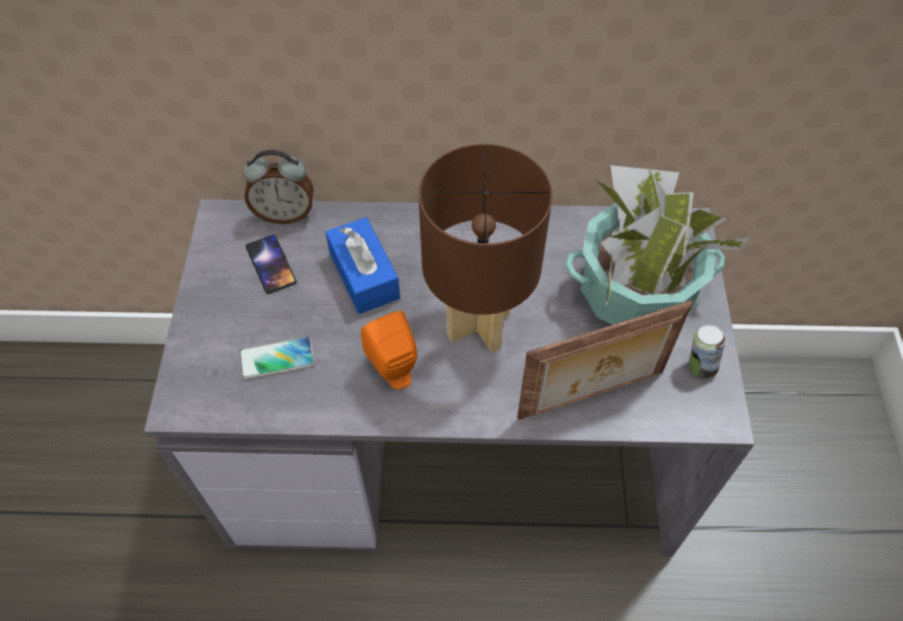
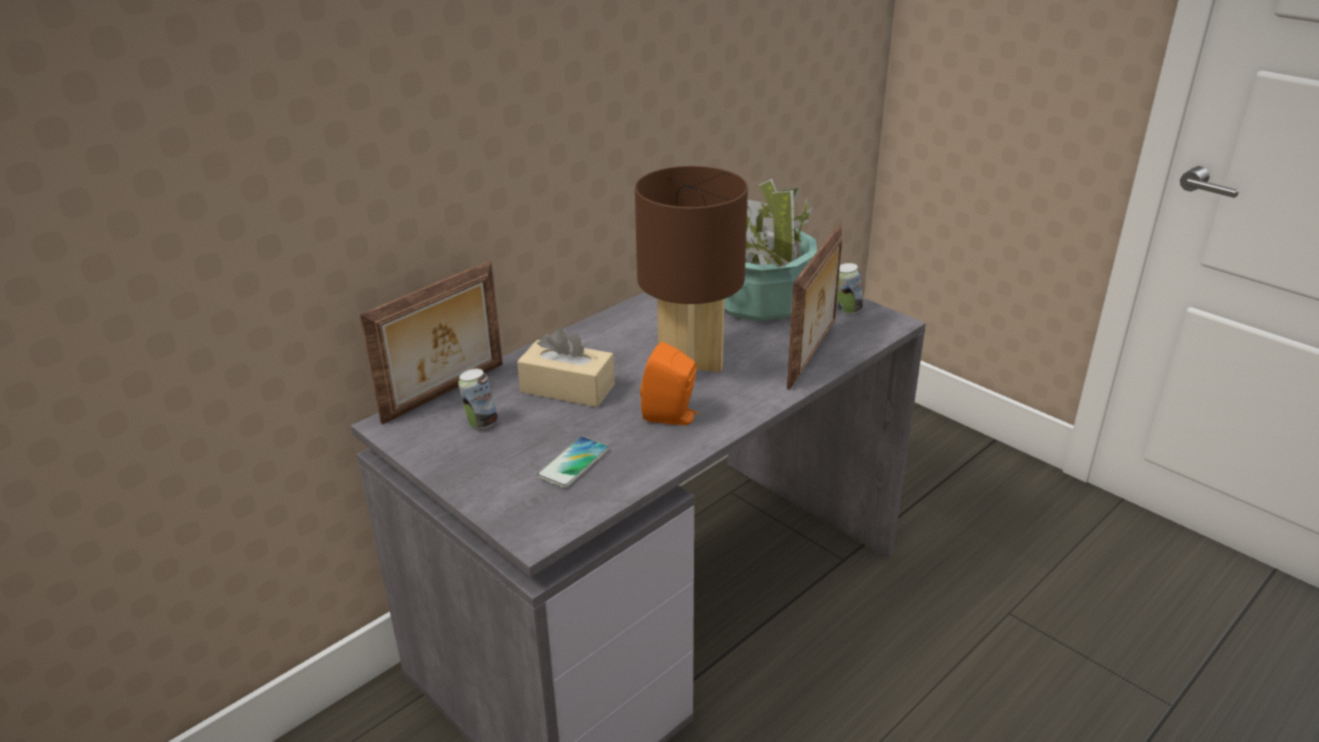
camera: 45 degrees left, 25 degrees down
alarm clock [243,150,314,224] -> picture frame [360,260,503,425]
phone [246,235,297,294] -> can [458,369,498,429]
blue tissue box [325,217,400,314] -> beige tissue box [517,327,615,407]

